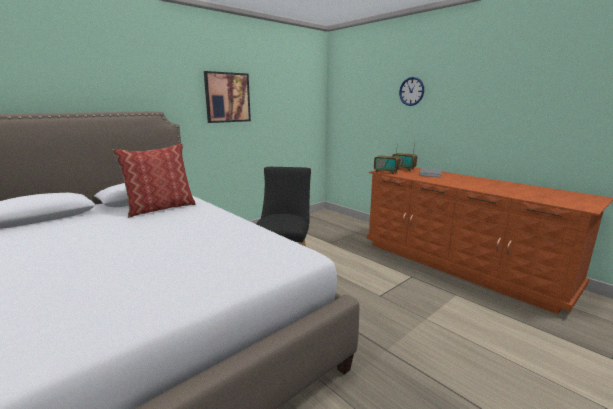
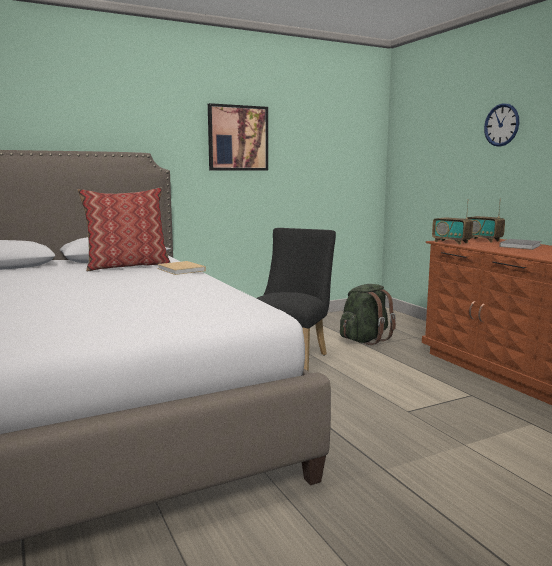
camera: 15 degrees right, 5 degrees down
none -> beige book [157,261,206,275]
none -> green backpack [340,284,396,345]

